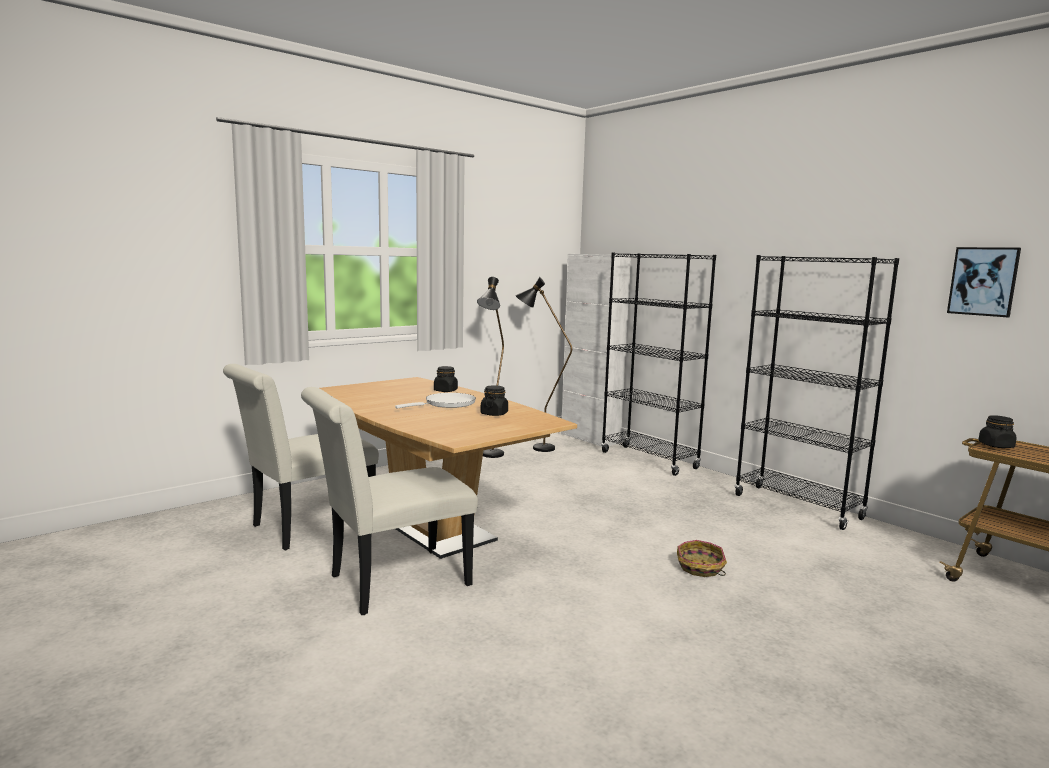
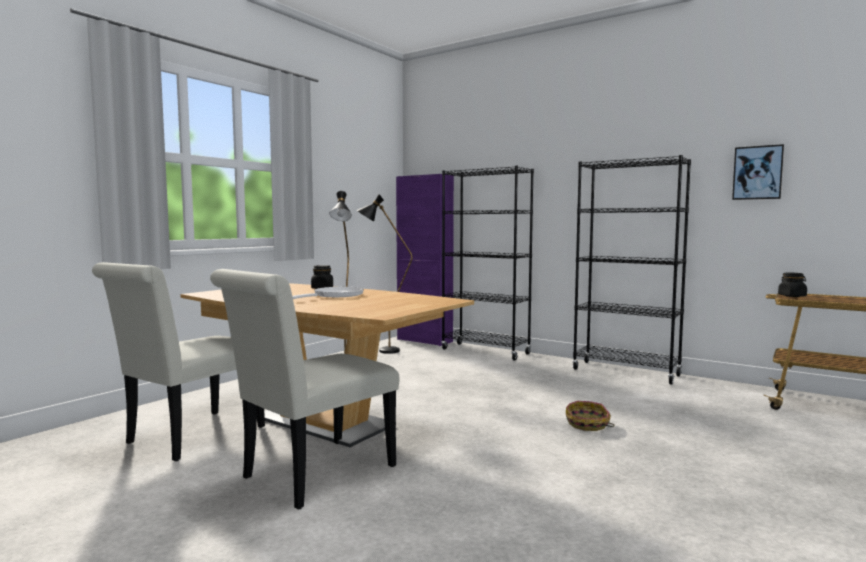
camera: 15 degrees left, 5 degrees down
black jar [480,385,508,416] -> none
white cabinet [561,254,631,447] -> purple cabinet [396,174,454,346]

